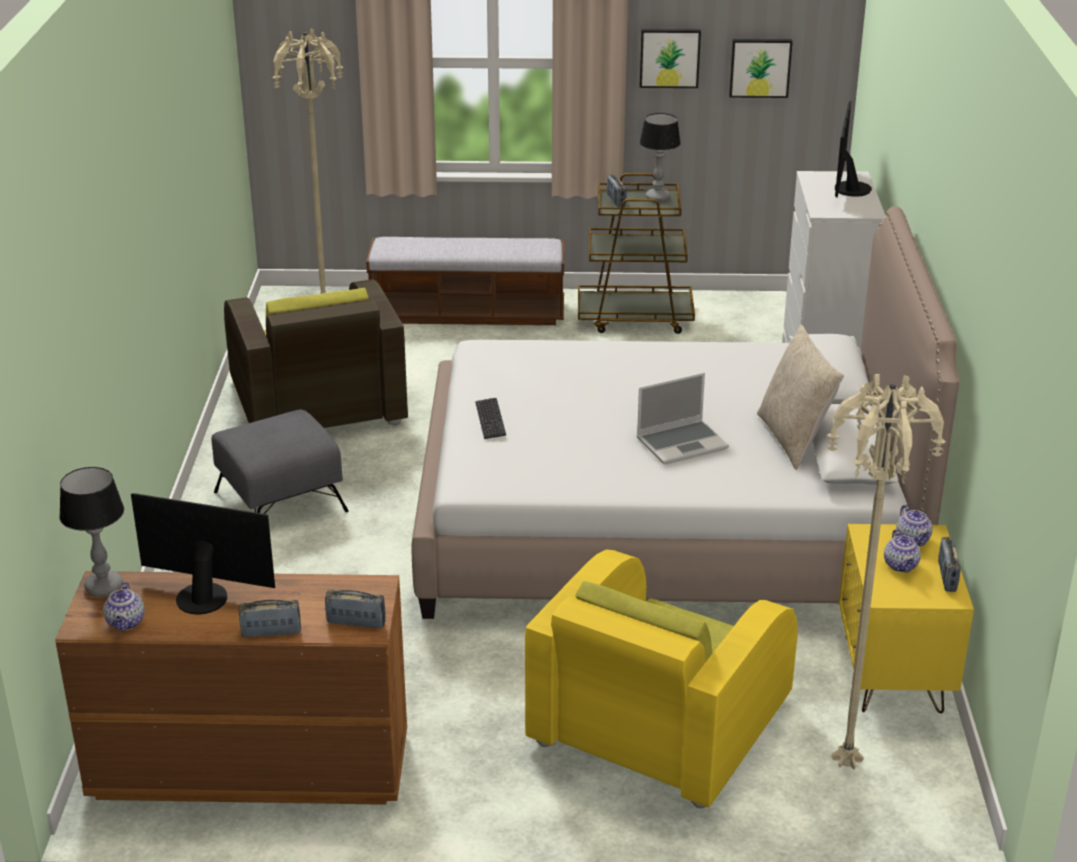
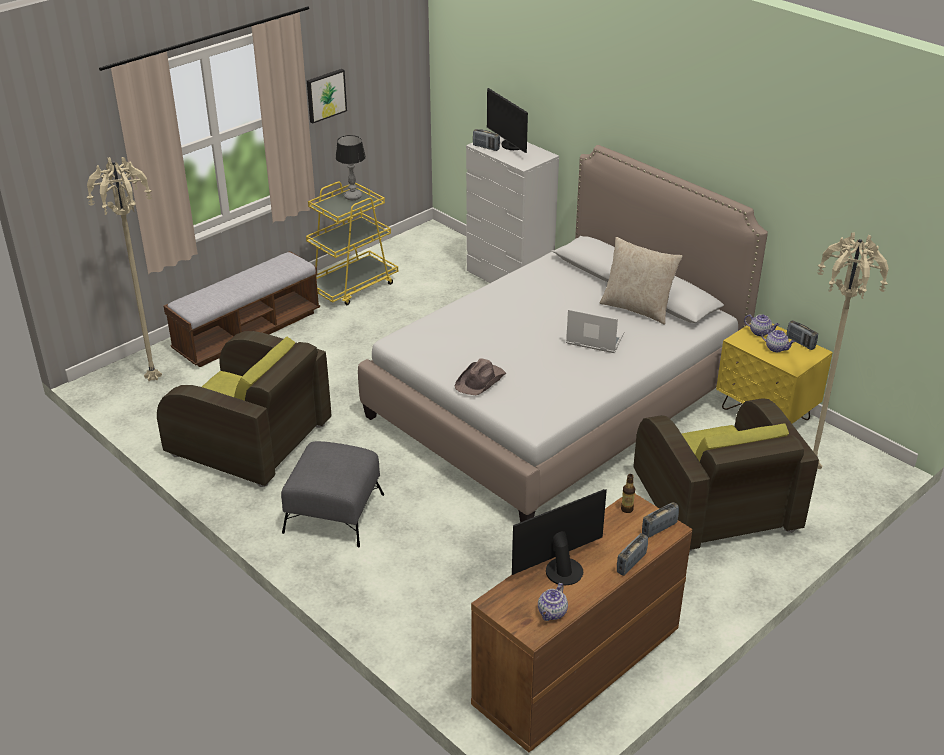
camera: 45 degrees left, 5 degrees up
table lamp [59,467,124,597] -> none
teapot [103,582,145,631] -> teapot turned 75 degrees clockwise [538,583,568,621]
keyboard [475,398,506,439] -> brown hat [454,359,506,395]
yellow armchair [525,549,798,808] -> brown armchair [634,398,819,552]
brown cart [578,173,695,334] -> yellow cart [306,182,398,305]
radio [607,174,627,207] -> radio moved to [473,129,500,151]
laptop [637,372,729,465] -> laptop turned 90 degrees counterclockwise [566,309,625,353]
picture [729,39,793,98] -> none
none -> bottle [621,474,635,513]

